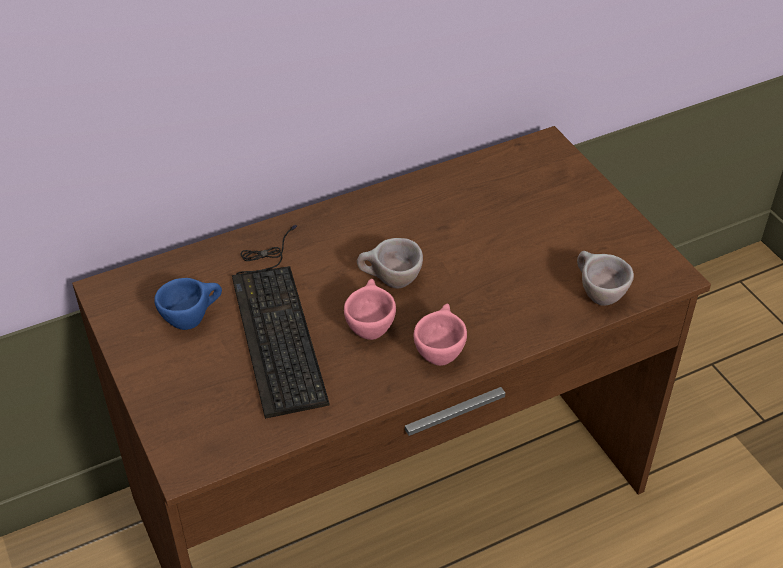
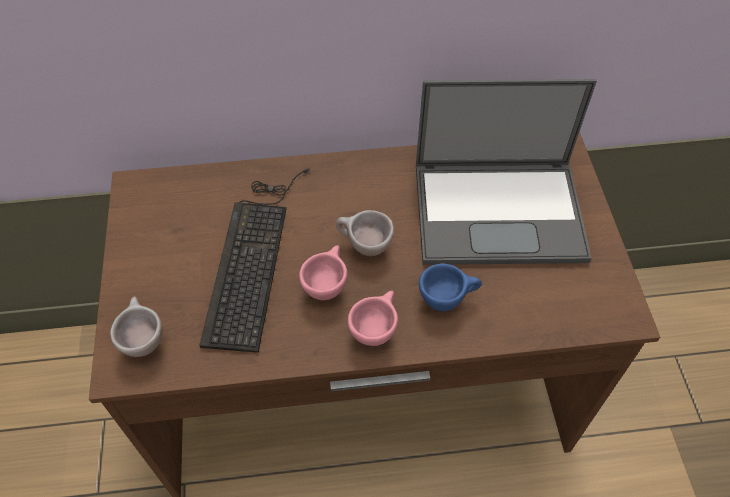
camera: 20 degrees right, 10 degrees up
blue cup [154,278,222,330] -> blue cup moved to [419,263,482,312]
beige cup [577,251,634,306] -> beige cup moved to [110,296,163,357]
none -> laptop [416,79,597,265]

